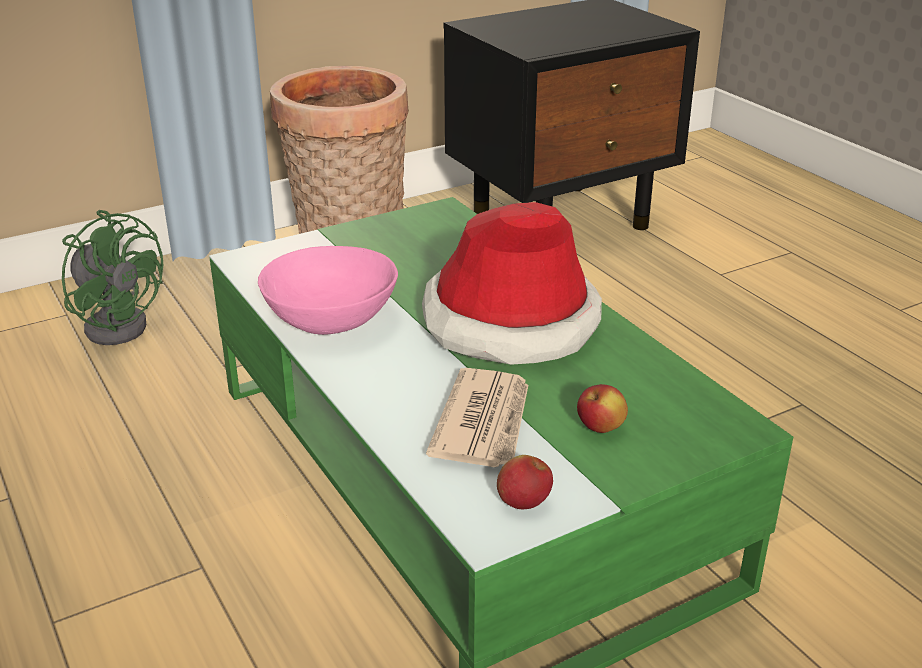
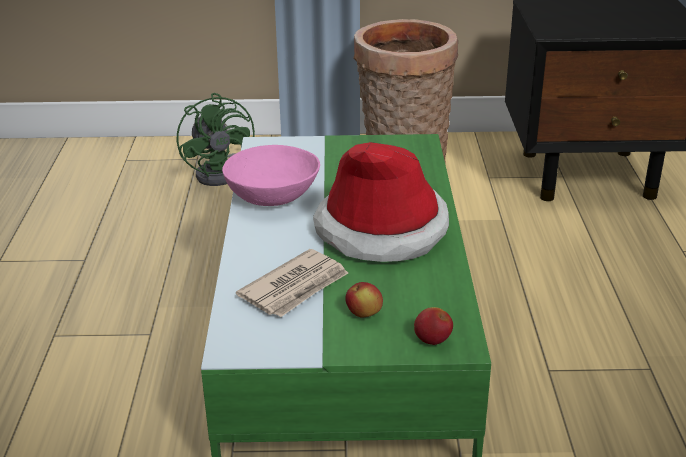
camera: 30 degrees right, 0 degrees up
apple [497,455,553,509] -> apple moved to [414,307,453,345]

